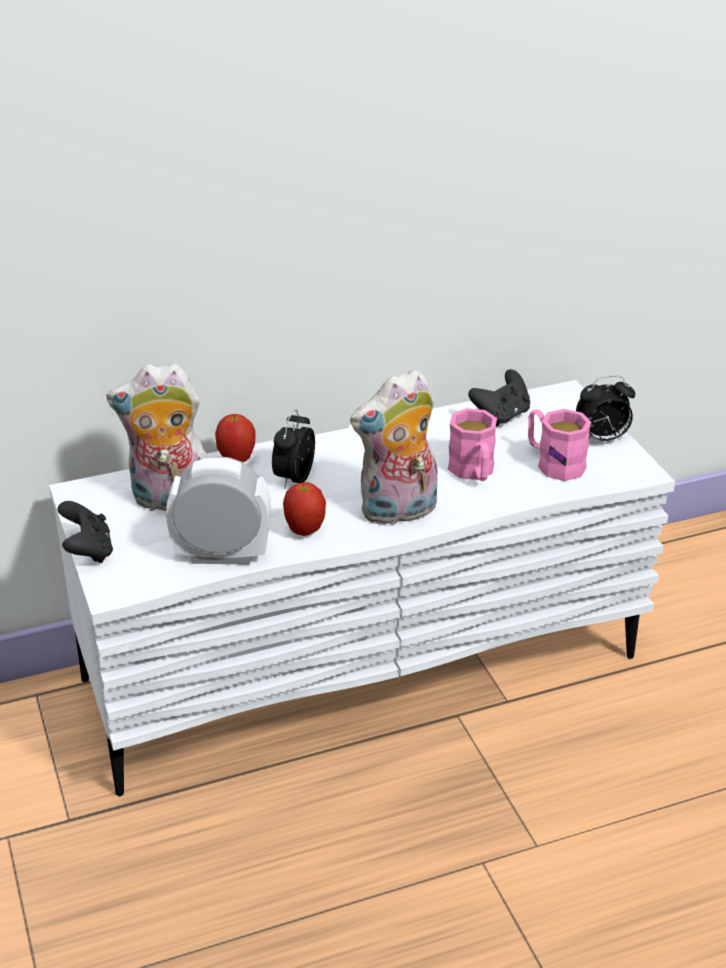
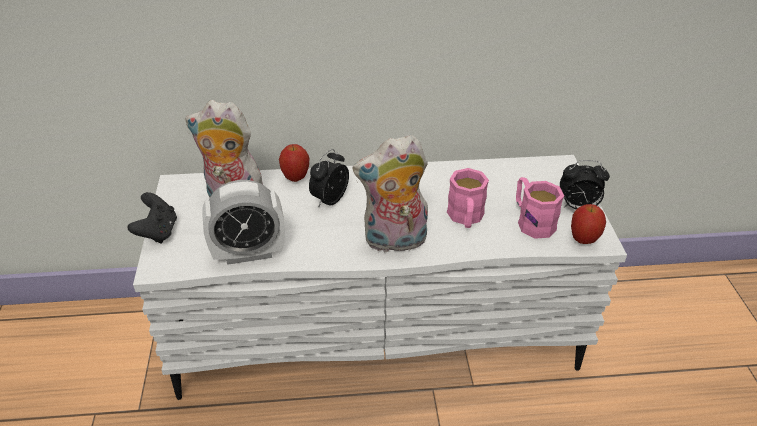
camera: 15 degrees right, 5 degrees up
alarm clock [166,456,271,565] -> alarm clock turned 150 degrees clockwise [202,180,285,265]
apple [283,482,326,536] -> apple moved to [571,204,606,244]
black game controller [468,369,530,427] -> none

